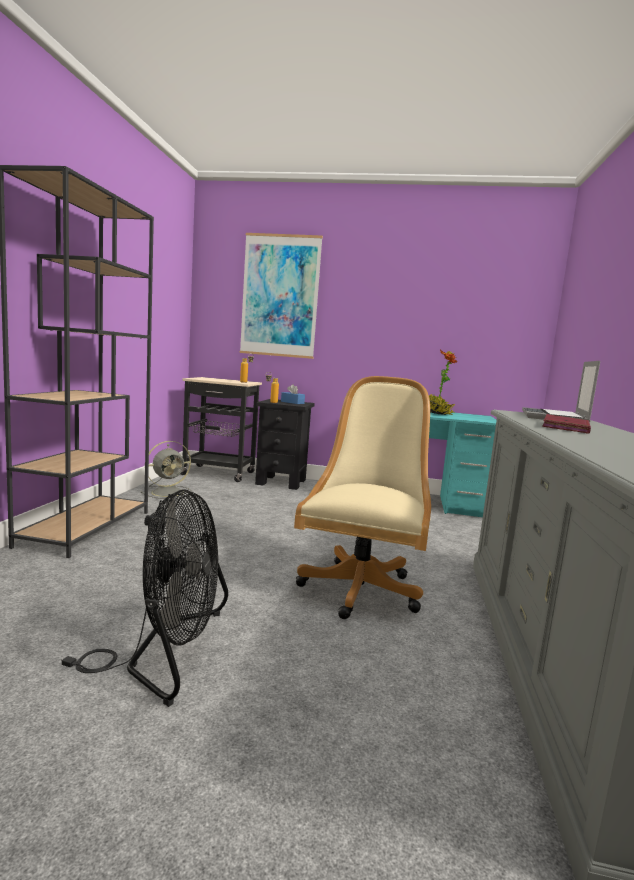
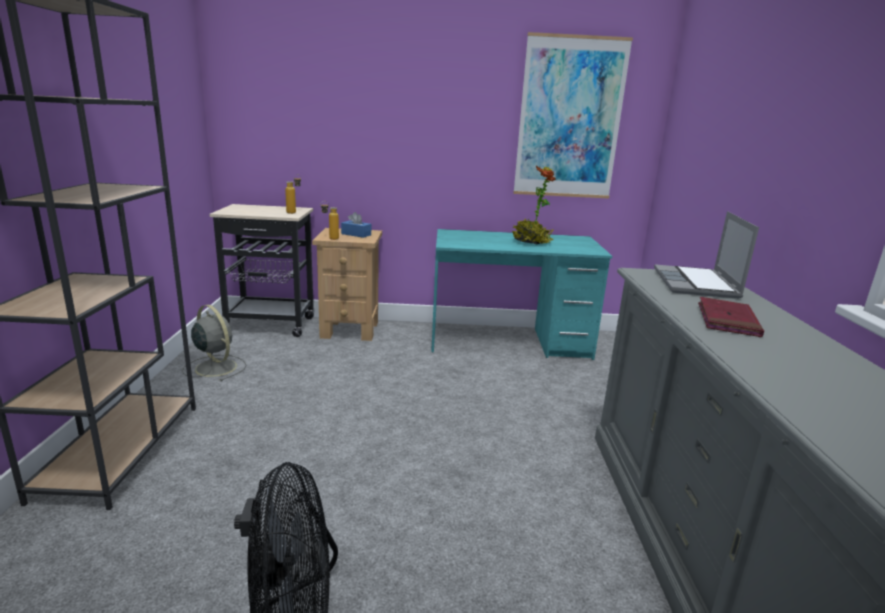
camera: 10 degrees left, 10 degrees up
grey fan [141,441,192,499] -> grey fan turned 90 degrees counterclockwise [182,305,247,381]
picture [240,233,323,359] -> picture moved to [513,32,633,199]
black nightstand [255,399,315,490] -> beige nightstand [312,228,382,341]
beige office chair [294,376,431,619] -> none

